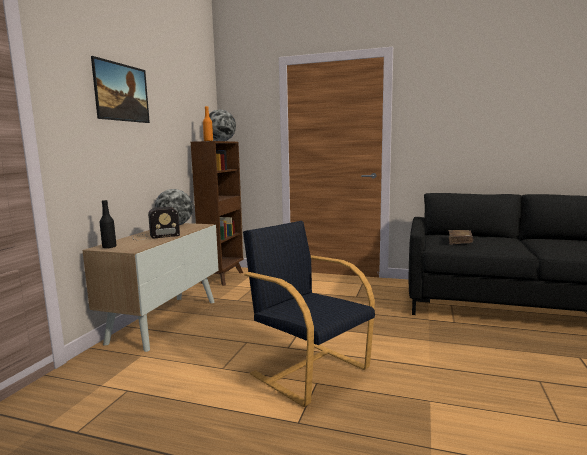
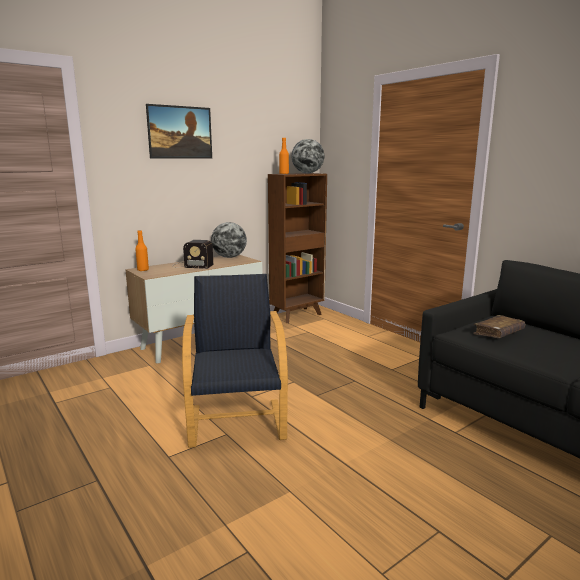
camera: 35 degrees right, 5 degrees up
black bottle [99,200,117,249] -> orange bottle [135,230,149,271]

